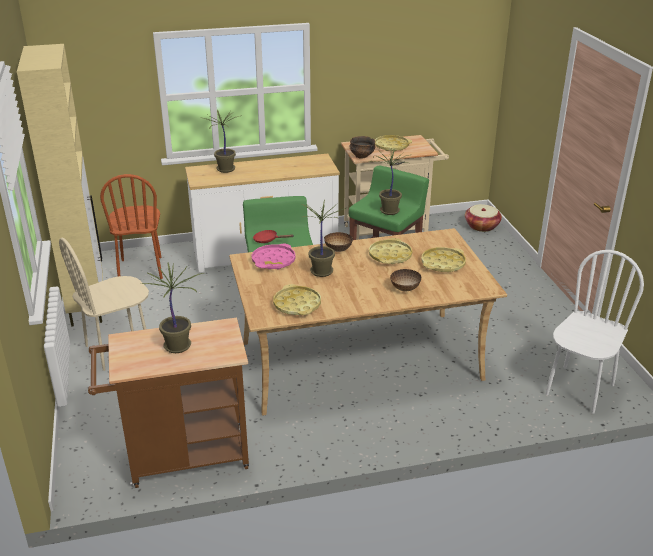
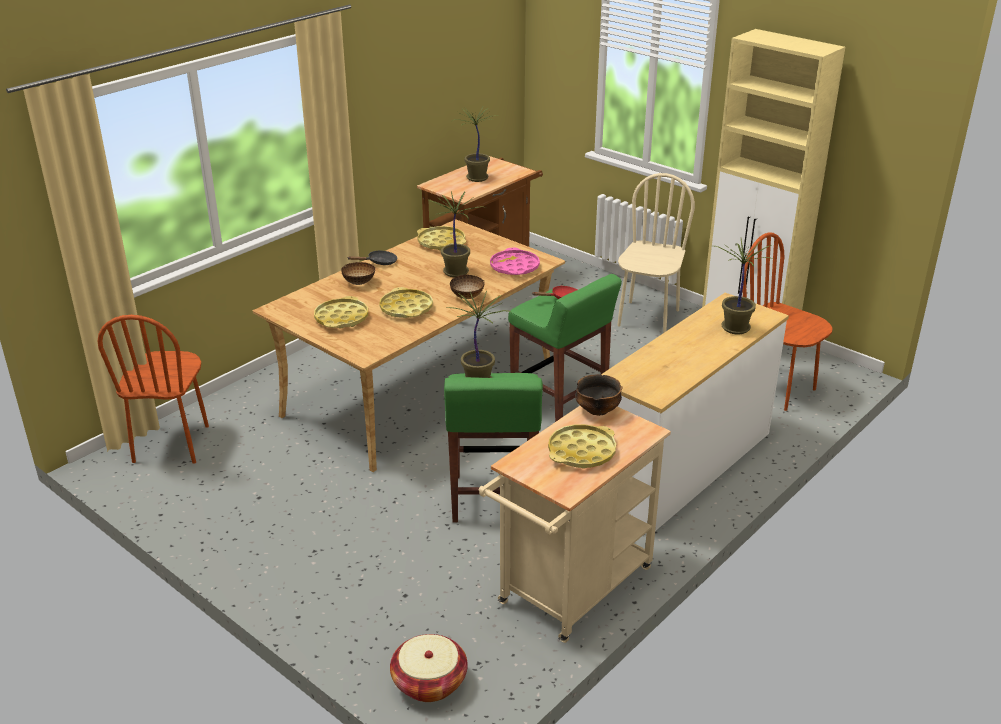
camera: 145 degrees right, 0 degrees up
white chair [546,250,644,414] -> brown chair [98,315,209,464]
none -> black frying pan [348,250,397,265]

